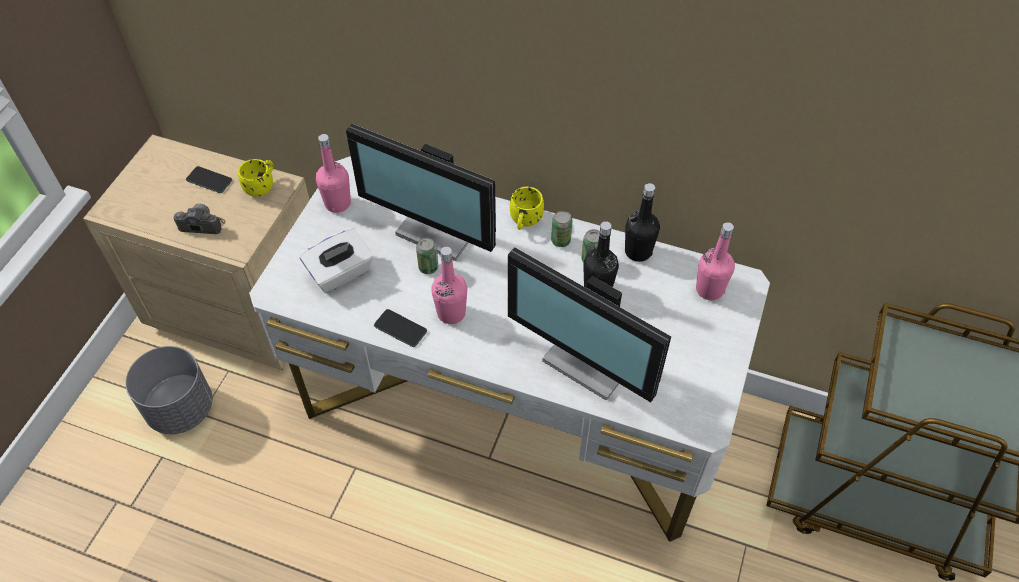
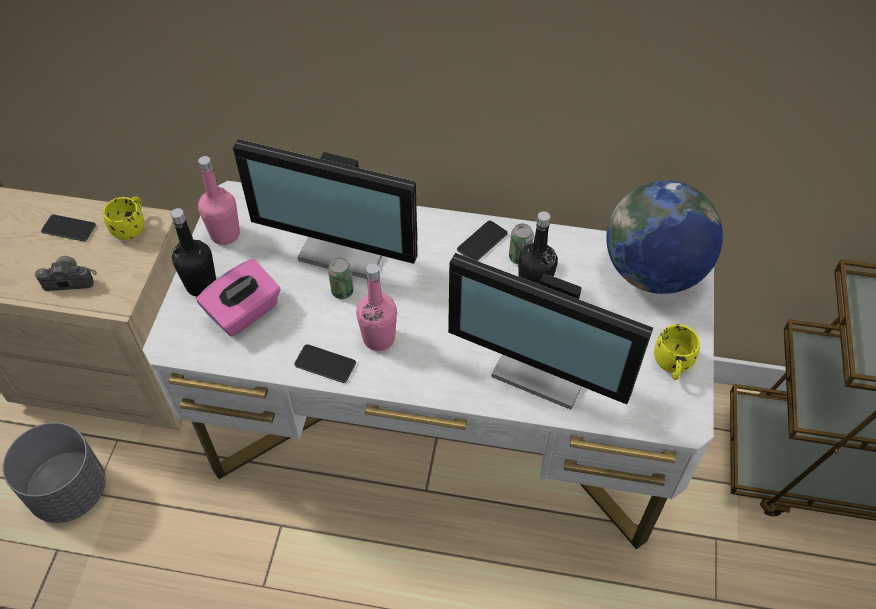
camera: 10 degrees left, 0 degrees up
white tissue box [300,228,373,293] -> pink tissue box [196,259,281,337]
yellow mug [510,187,544,230] -> yellow mug moved to [654,324,700,380]
can [551,211,572,247] -> phone [457,221,508,261]
black bottle [625,183,660,262] -> black bottle moved to [171,208,216,297]
pink bottle [696,222,735,300] -> globe [606,180,723,294]

